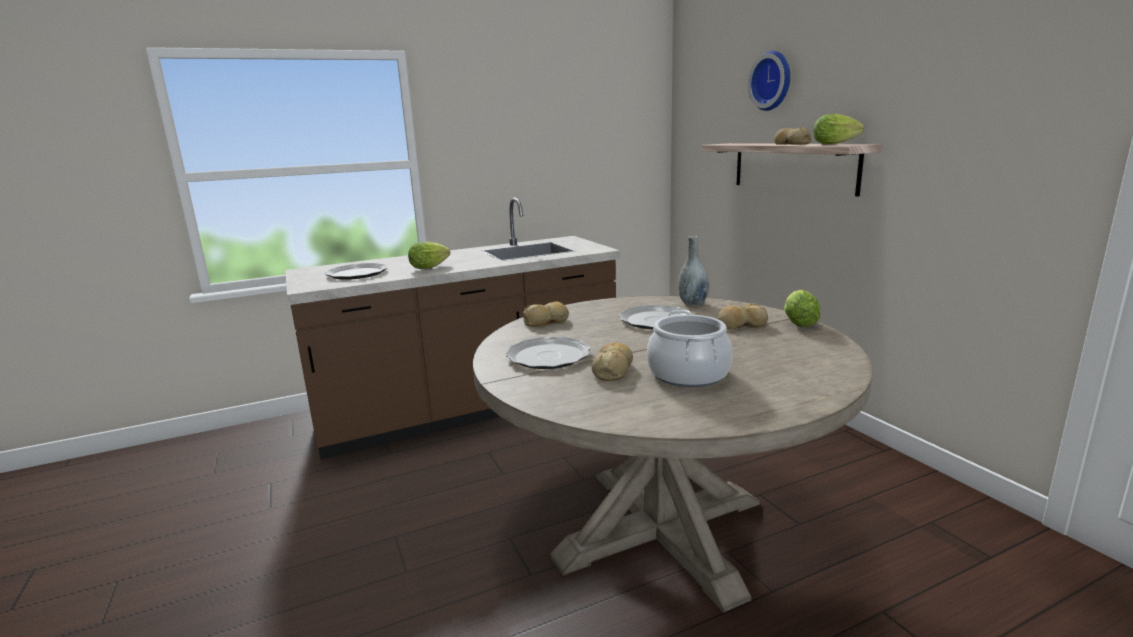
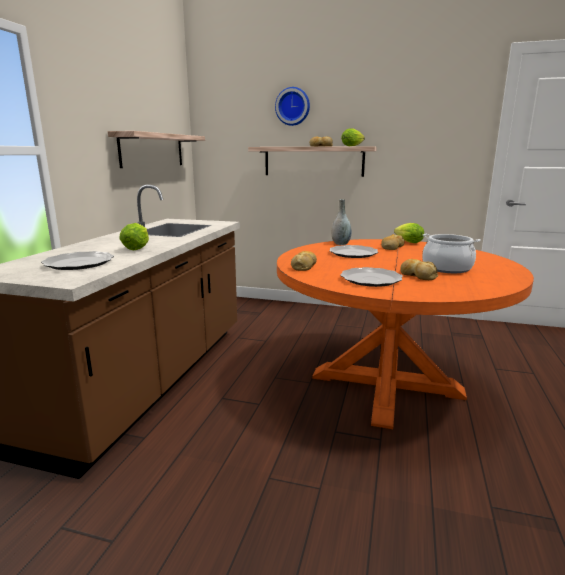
camera: 50 degrees left, 0 degrees up
beige dining table [473,296,873,613] -> orange dining table [277,239,534,429]
none -> shelf [108,131,205,168]

